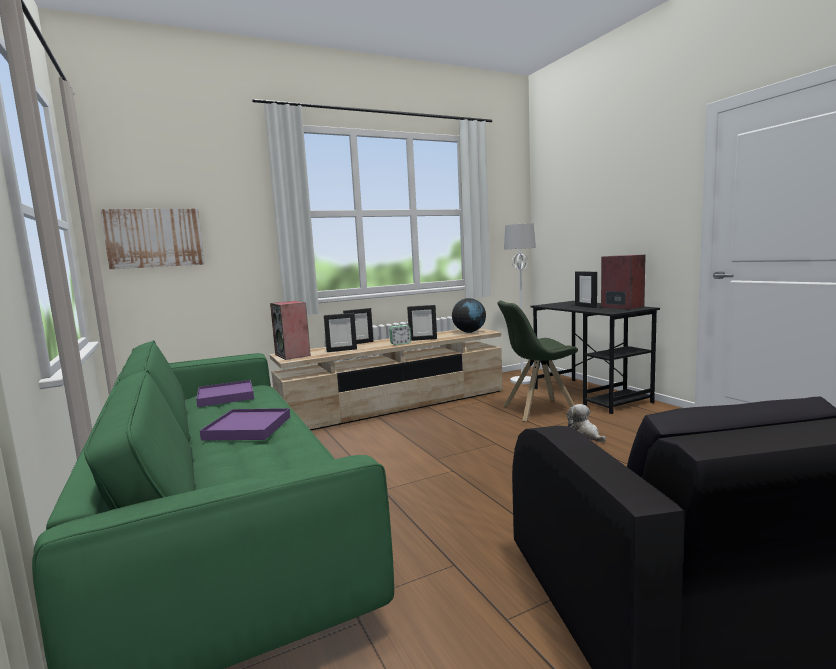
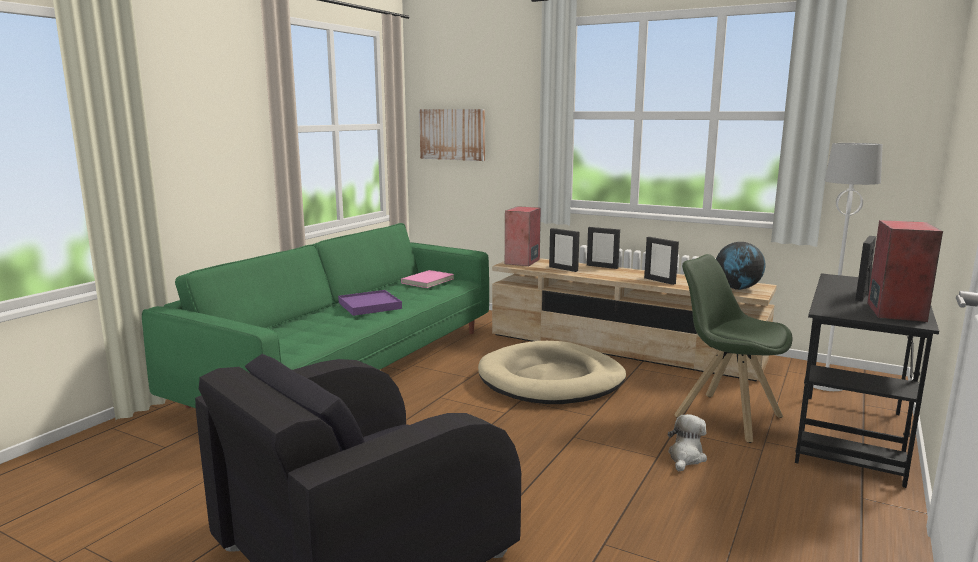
camera: 55 degrees right, 5 degrees up
purple tray [196,380,254,407] -> pink book [401,270,454,288]
alarm clock [389,325,411,345] -> none
none -> beige dog bed [478,341,626,404]

